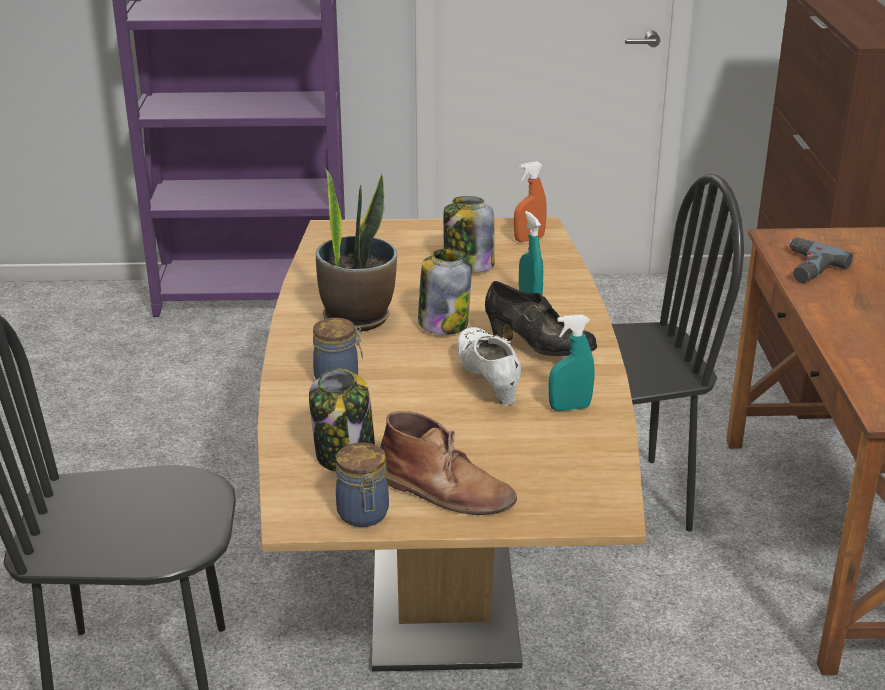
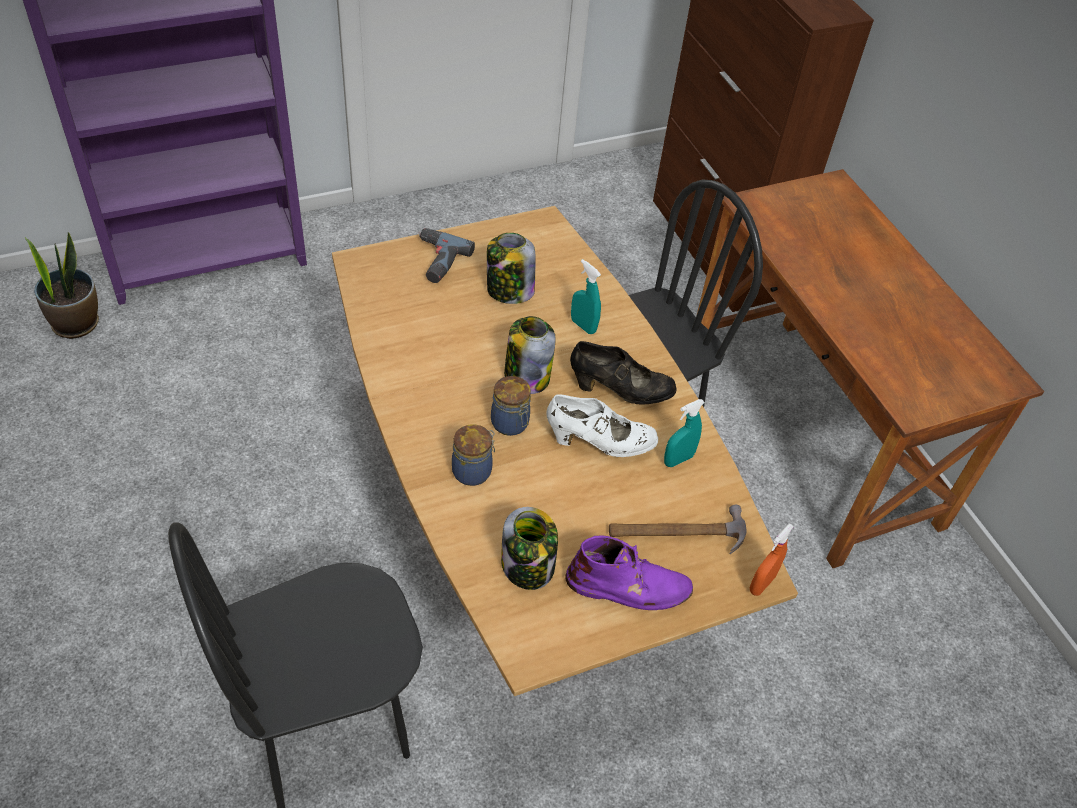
camera: 25 degrees left, 20 degrees up
potted plant [316,167,397,332] -> potted plant moved to [24,232,99,339]
jar [336,442,389,527] -> jar moved to [491,376,531,436]
brown boot [380,411,517,515] -> purple boot [565,535,693,610]
white shoe [457,327,521,406] -> white shoe turned 135 degrees clockwise [546,394,658,457]
orange spray bottle [514,161,547,242] -> orange spray bottle moved to [750,523,794,596]
power drill [789,237,853,283] -> power drill moved to [418,228,475,283]
none -> hammer [609,505,747,554]

